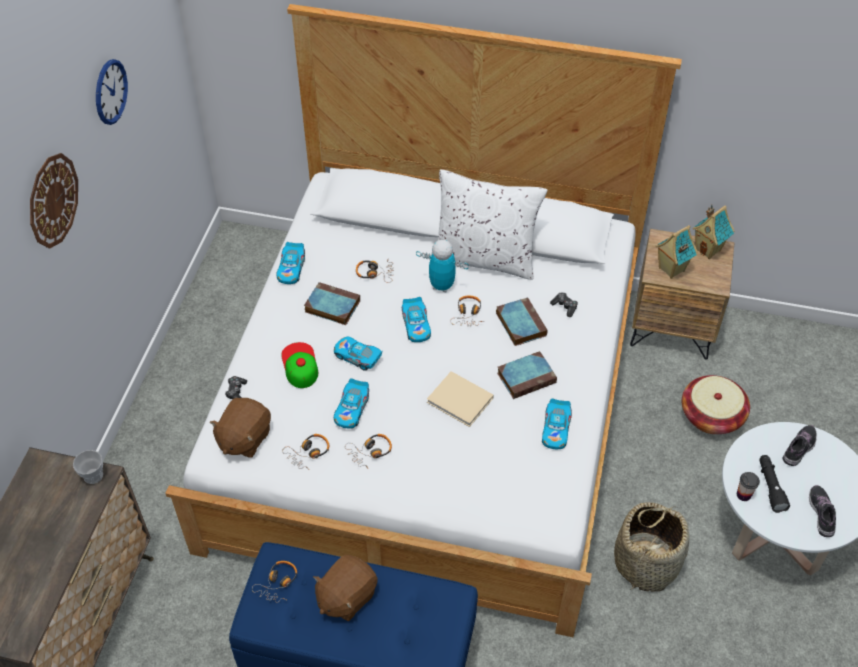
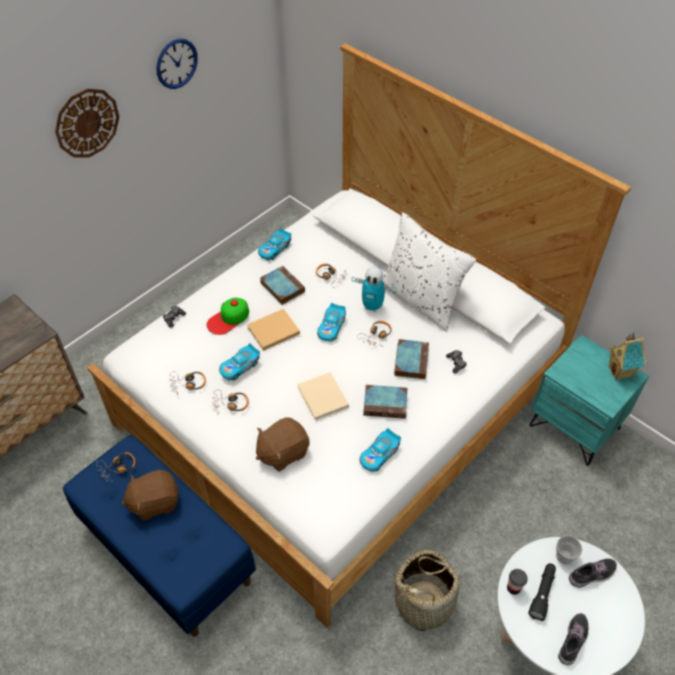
camera: 30 degrees right, 0 degrees up
cup [73,450,103,484] -> cup moved to [556,536,582,565]
brown plush toy [210,398,271,458] -> brown plush toy moved to [256,417,310,472]
cap [281,342,318,388] -> cap turned 150 degrees counterclockwise [207,298,249,335]
toy car [334,337,383,371] -> beige book [247,309,300,351]
toy robot [416,239,469,292] -> toy robot turned 150 degrees clockwise [351,267,397,312]
brown nightstand [630,229,734,359] -> turquoise nightstand [529,335,649,466]
toy house [656,225,698,279] -> none
basket [682,375,750,434] -> none

